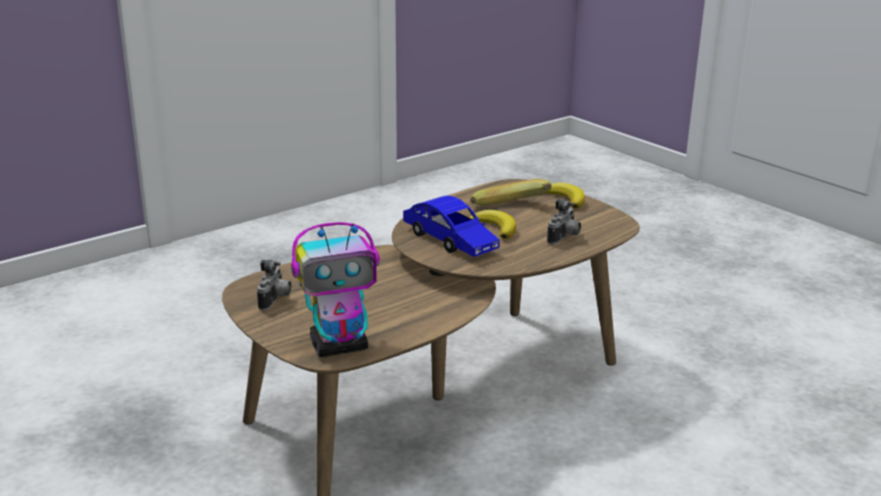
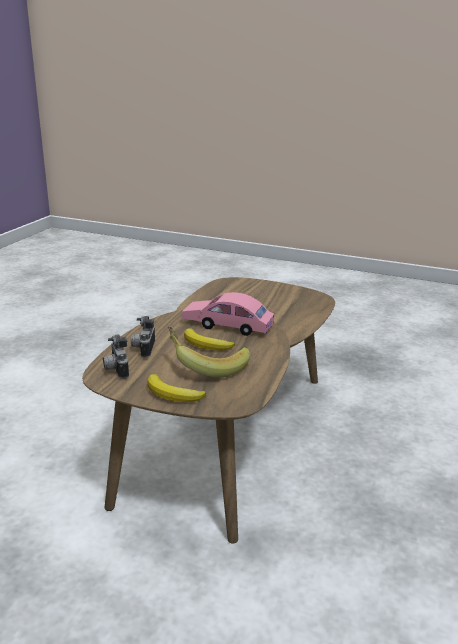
camera: 150 degrees right, 0 degrees up
camera [257,260,291,310] -> camera moved to [103,334,129,379]
toy robot [291,222,380,357] -> none
blue toy car [403,196,499,257] -> pink toy car [182,292,274,336]

